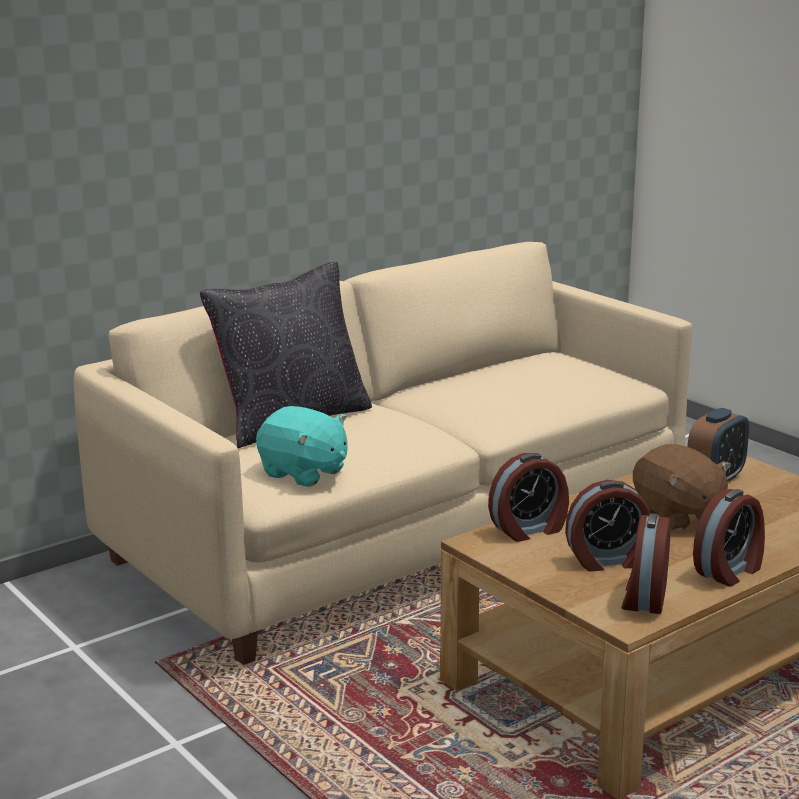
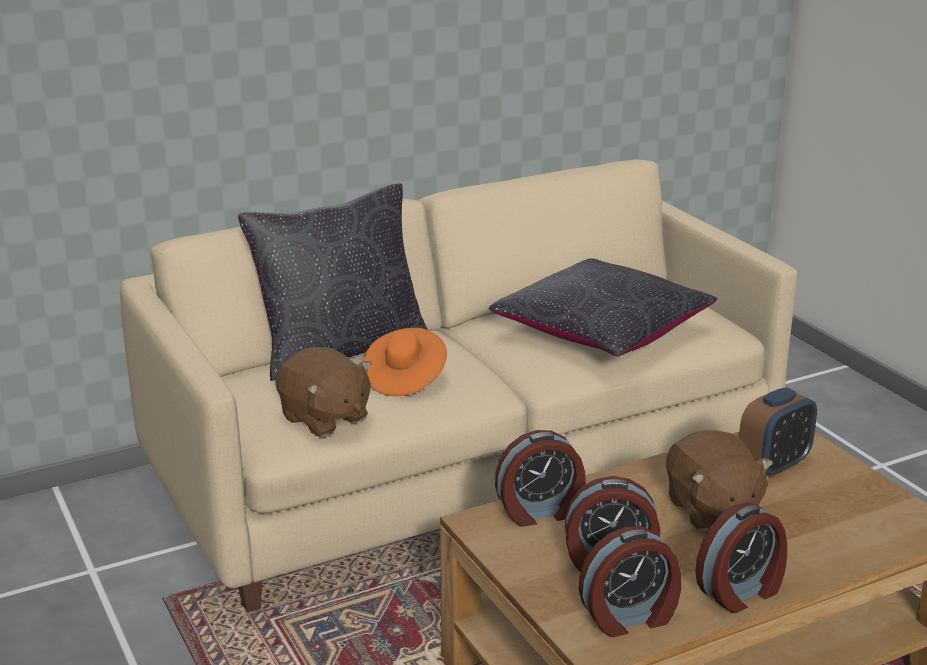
camera: 10 degrees right, 5 degrees up
turquoise plush toy [256,406,348,487] -> brown plush toy [275,347,372,437]
alarm clock [622,513,671,614] -> alarm clock turned 135 degrees counterclockwise [579,526,681,637]
none -> orange hat [364,328,447,396]
none -> black pillow [489,258,717,357]

